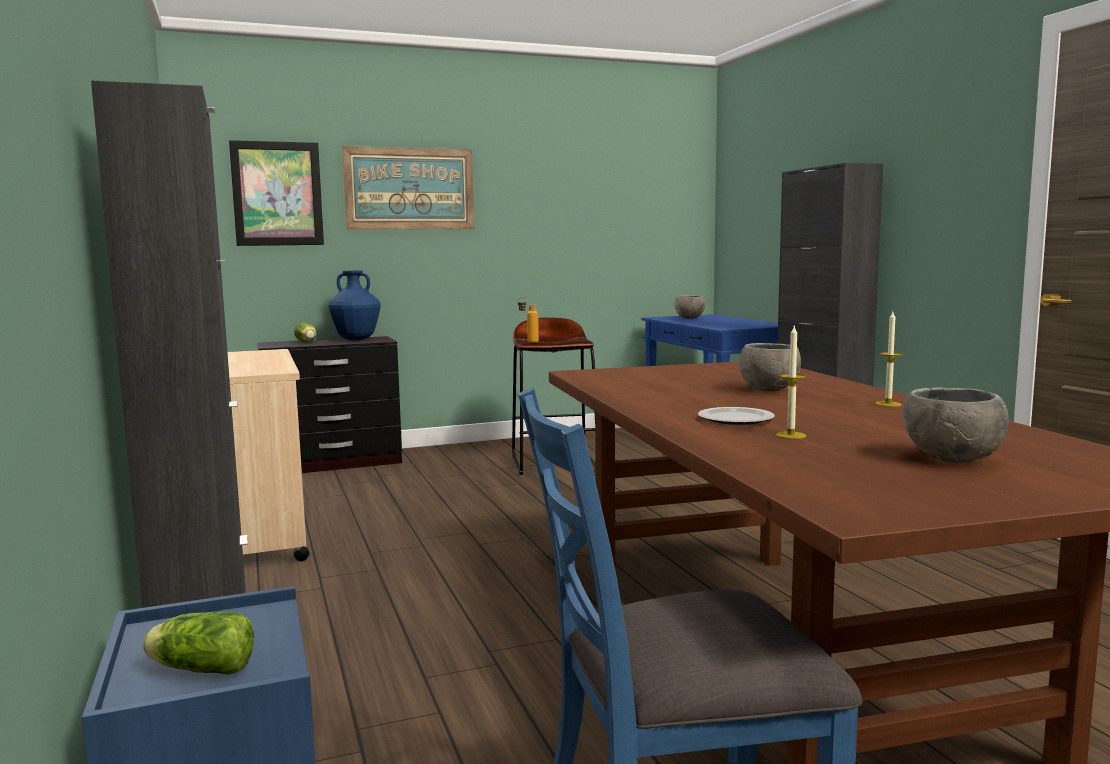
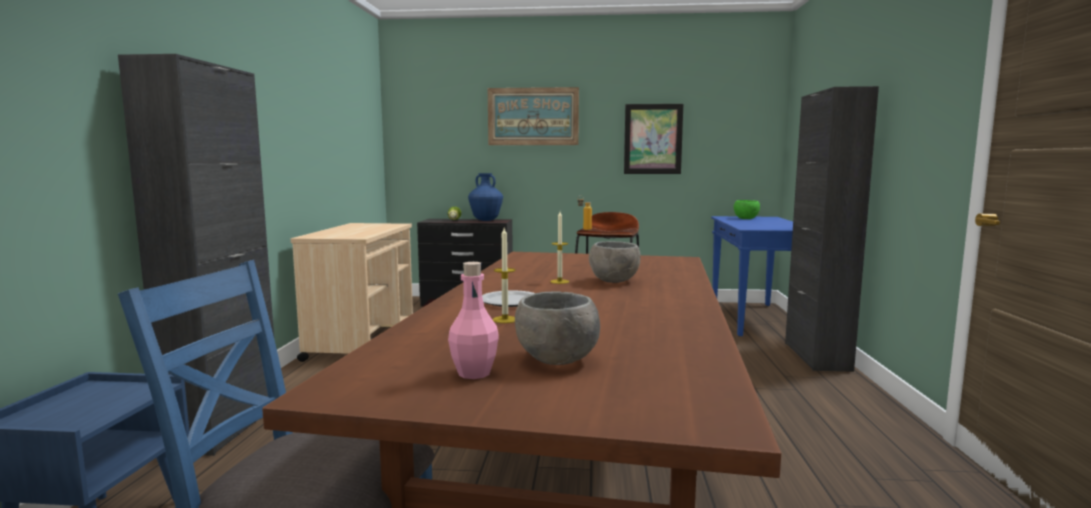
camera: 25 degrees right, 0 degrees up
lettuce [143,612,254,675] -> none
picture [229,140,324,246] -> picture moved to [624,104,683,174]
grey bowl [675,295,705,319] -> green bowl [734,200,760,219]
candle [875,312,902,407] -> candle moved to [550,212,569,284]
none -> pink bottle [448,262,498,379]

